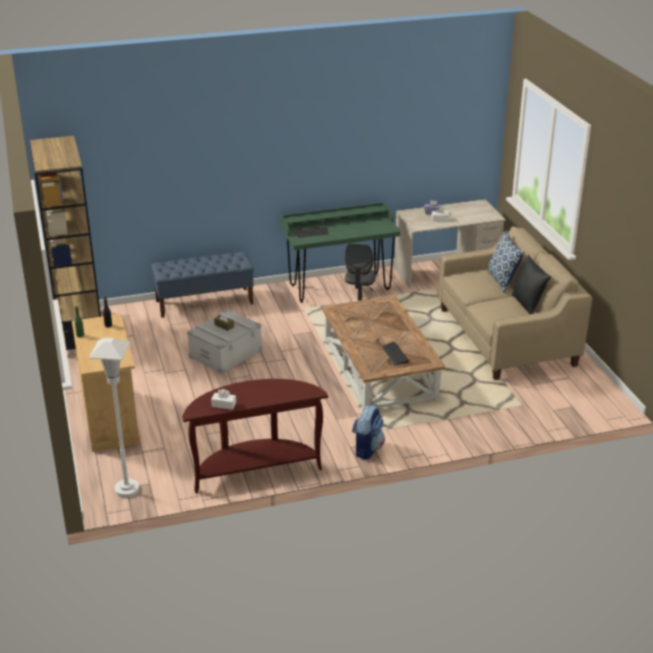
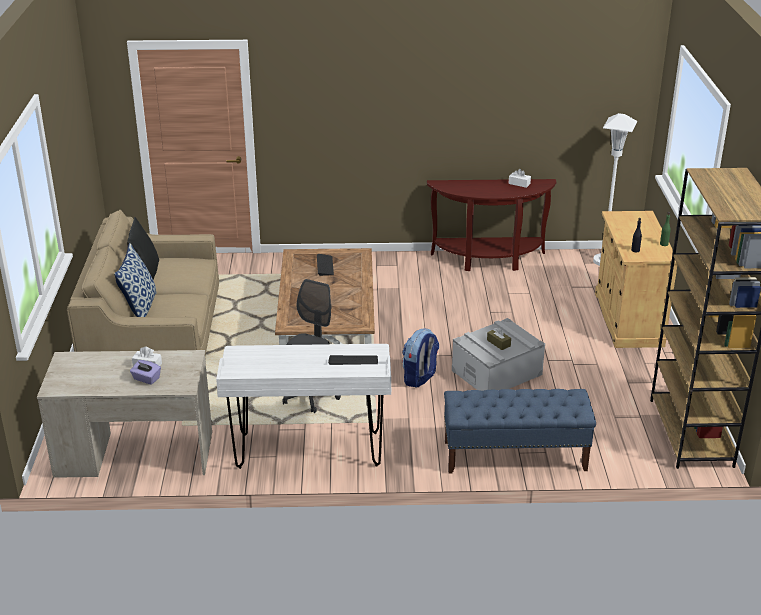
camera: 165 degrees left, 0 degrees up
green desk [281,202,400,303] -> white desk [216,344,391,469]
backpack [352,405,385,460] -> backpack moved to [402,328,439,387]

